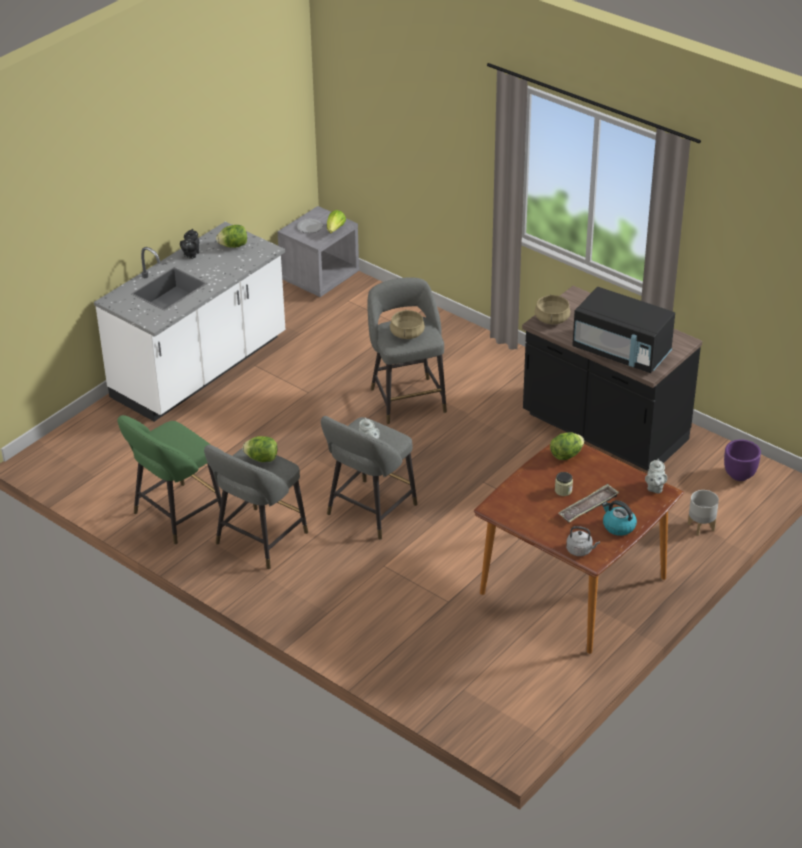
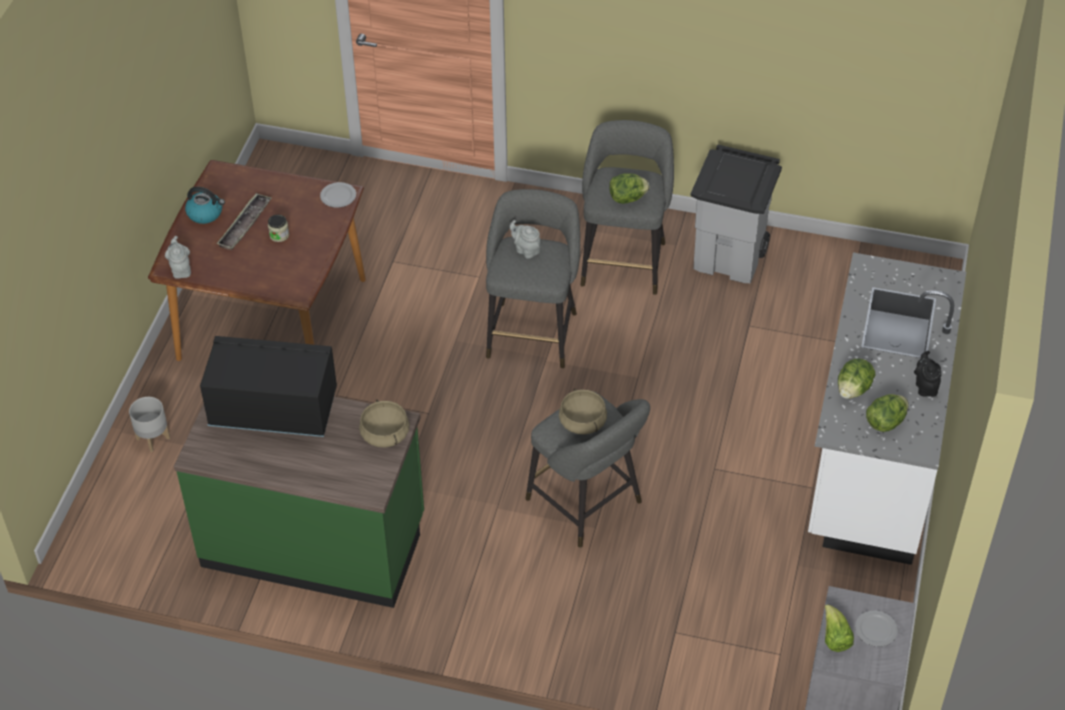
camera: 155 degrees right, 10 degrees up
green stool [117,415,221,544] -> grey trash can [690,144,782,283]
black counter [522,286,702,471] -> green counter [174,397,424,608]
lettuce [550,432,584,460] -> lettuce moved to [838,359,875,399]
grey kettle [566,526,600,556] -> none
purple planter [724,440,761,481] -> none
none -> plate [320,182,356,208]

